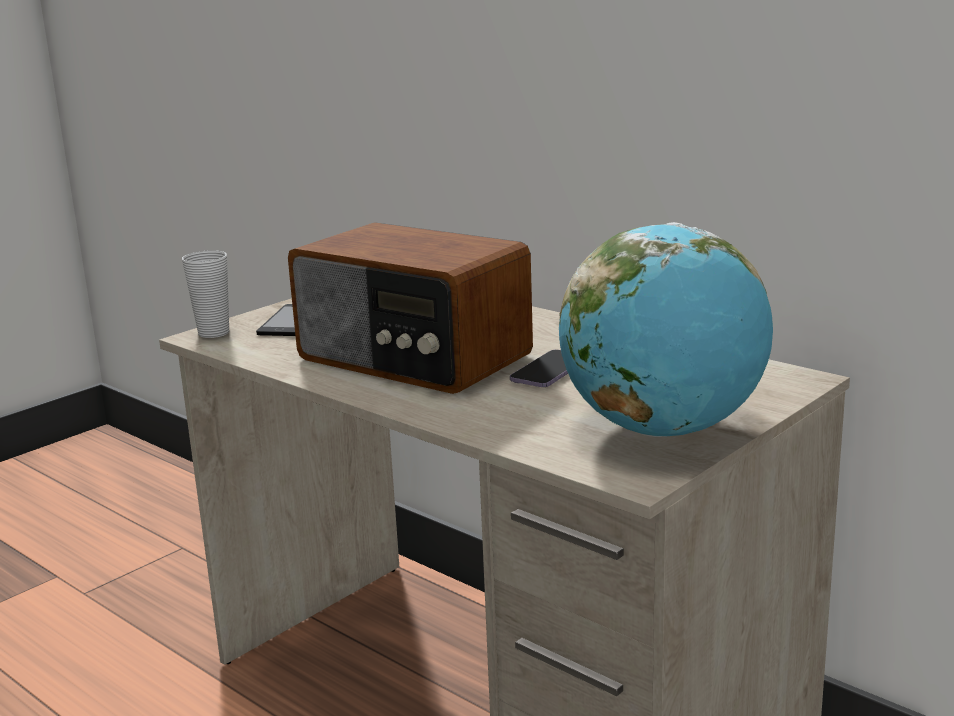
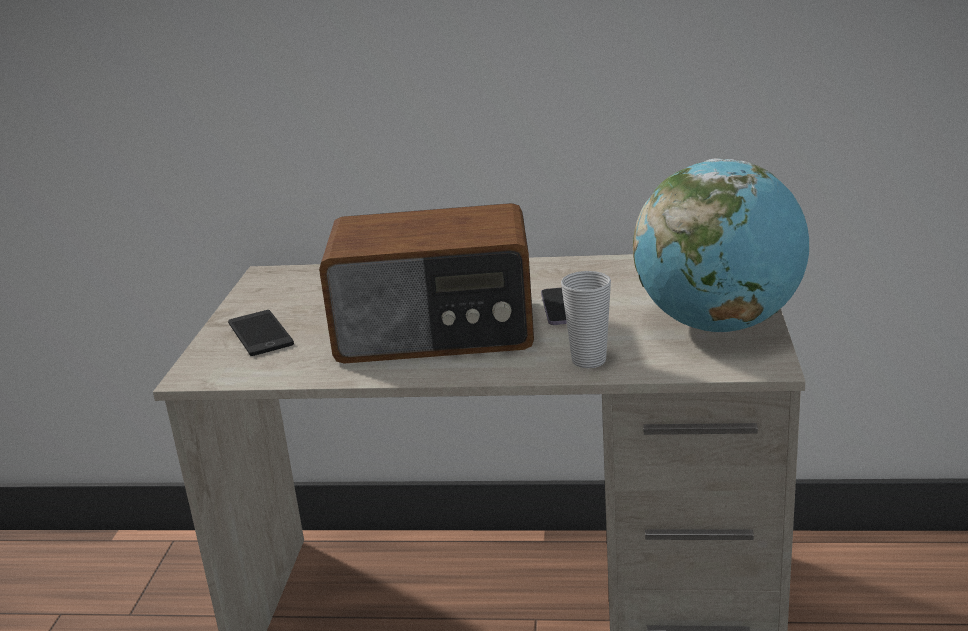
camera: 35 degrees left, 5 degrees up
cup [182,251,229,338] -> cup moved to [561,271,611,368]

